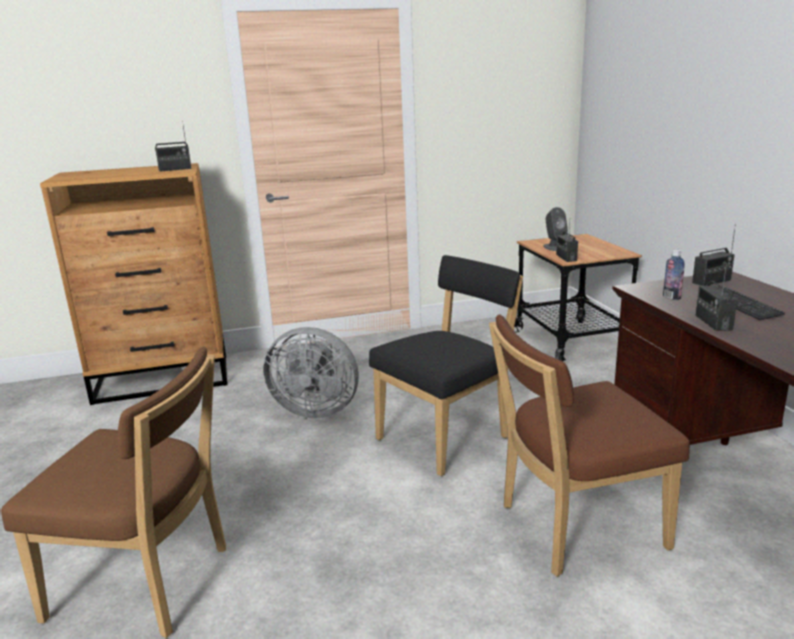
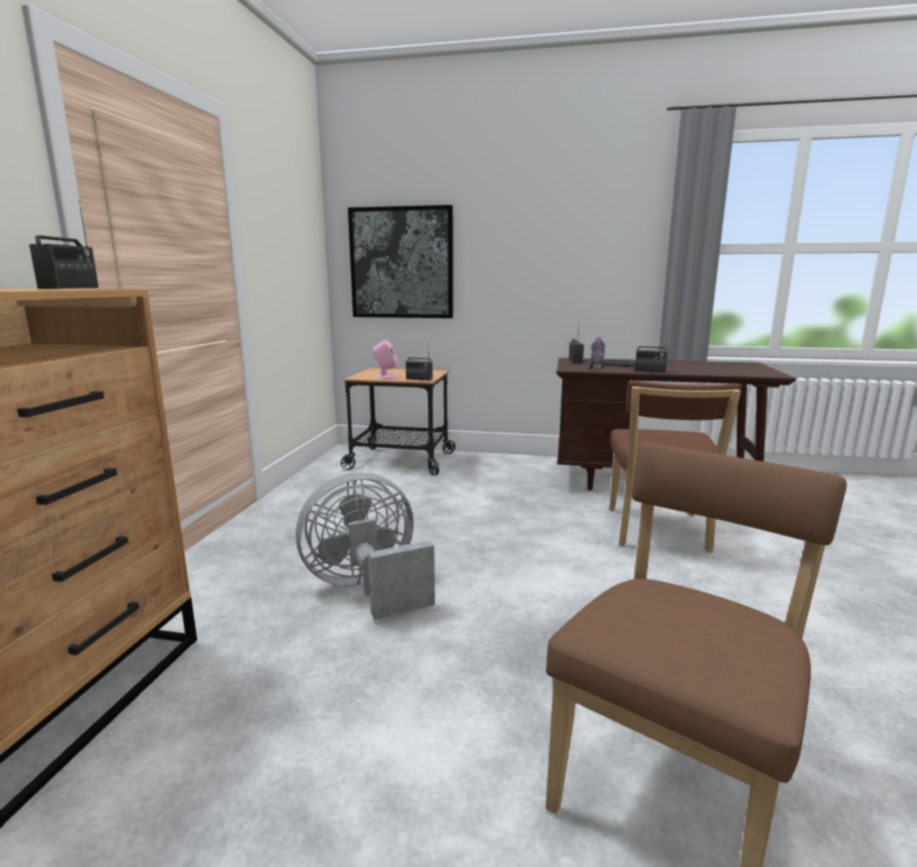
camera: 65 degrees left, 5 degrees down
grey fan [263,327,359,419] -> grey fan turned 150 degrees counterclockwise [296,472,435,620]
black chair [369,255,523,476] -> none
grey speaker [543,207,568,251] -> pink speaker [373,340,399,378]
none -> picture [348,205,453,318]

